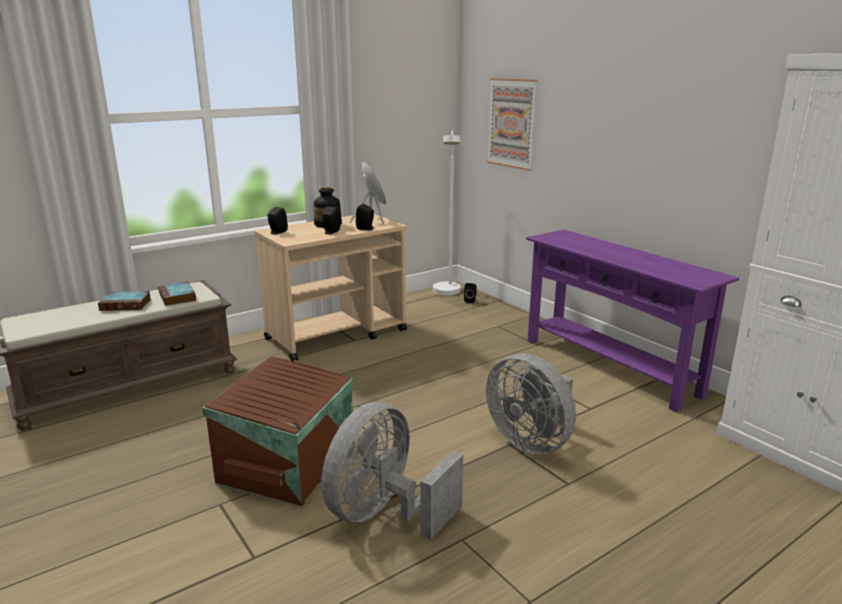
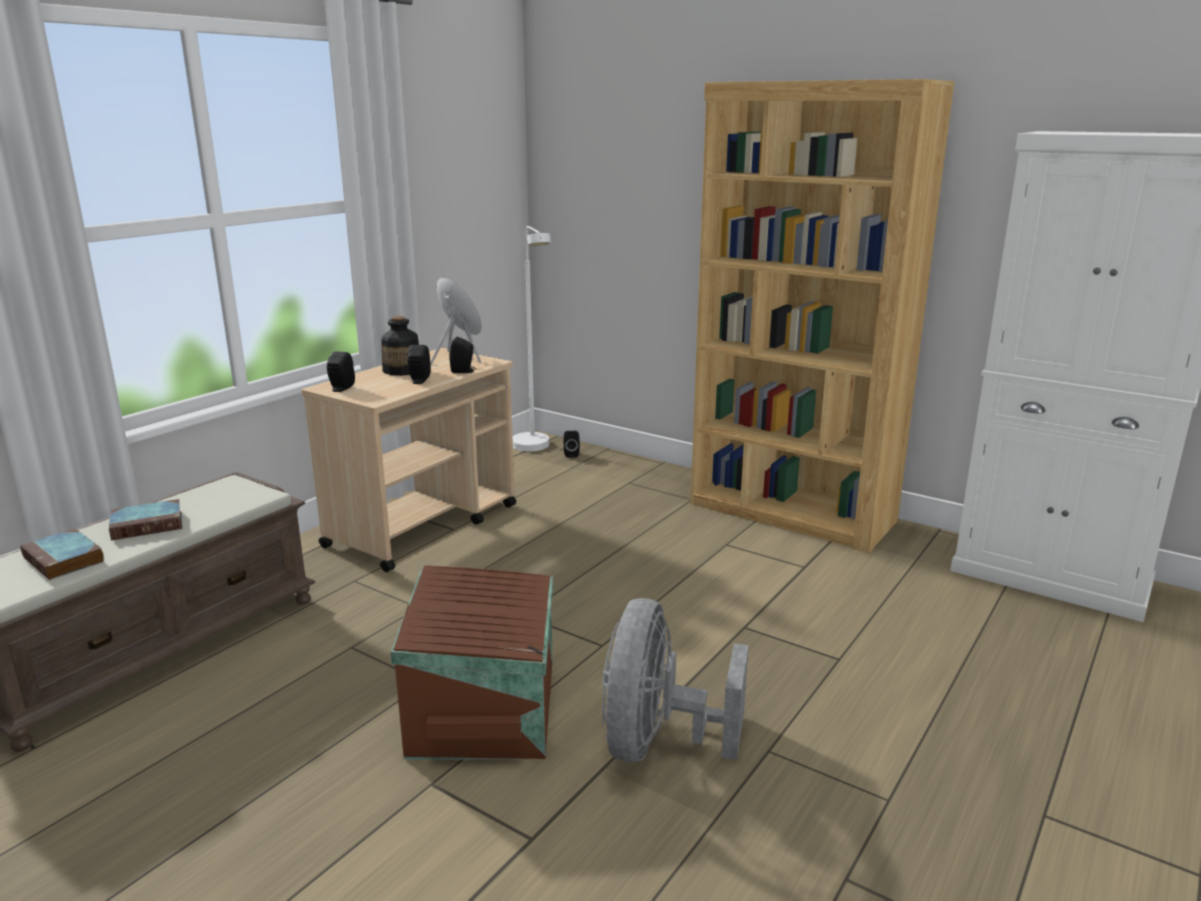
camera: 20 degrees left, 0 degrees up
book [158,282,196,306] -> book moved to [20,529,104,580]
grey fan [486,353,576,455] -> none
picture [487,78,537,171] -> none
purple console table [526,230,739,412] -> brown bookcase [690,79,955,553]

